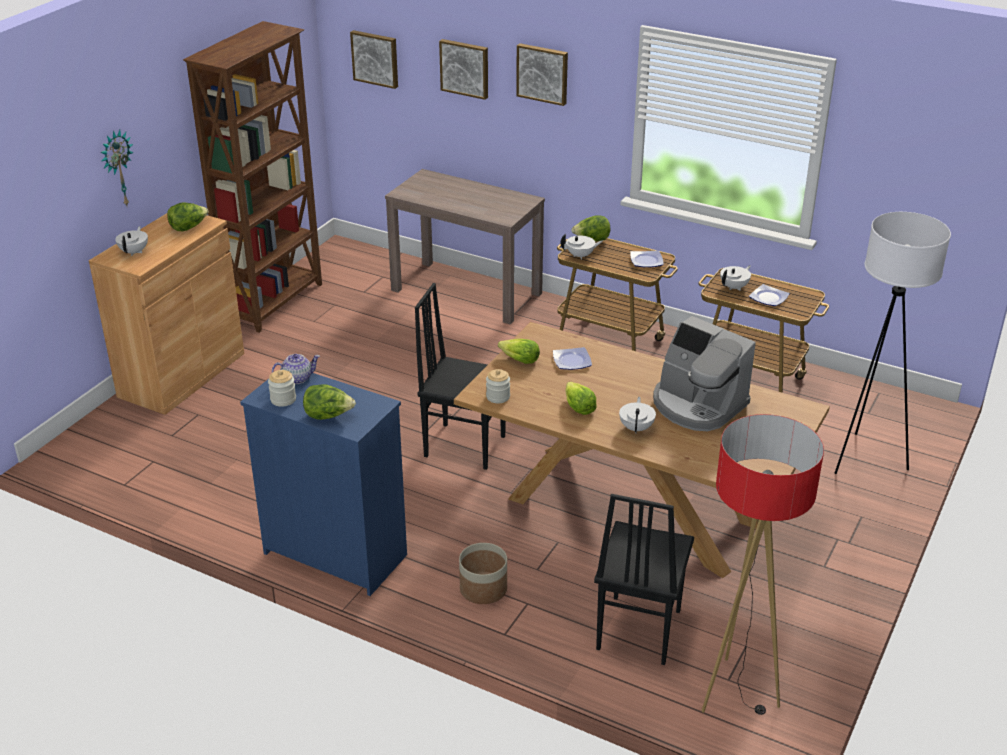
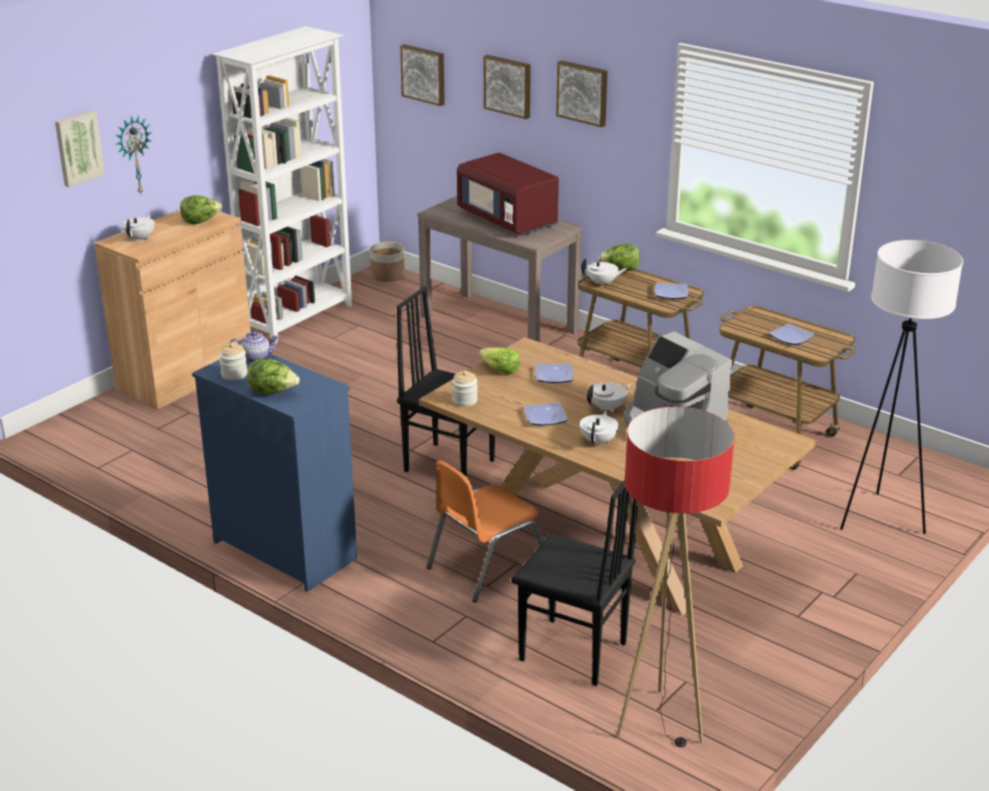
camera: 10 degrees right, 5 degrees down
brown bookcase [183,21,322,333] -> white bookcase [213,26,352,344]
planter [459,543,507,604] -> planter moved to [370,242,405,282]
lettuce [566,382,596,415] -> plate [524,402,567,426]
black chair [594,494,694,665] -> black chair turned 90 degrees counterclockwise [511,480,638,686]
white teapot [720,265,751,291] -> white teapot moved to [587,382,631,412]
none -> picture [55,110,105,187]
none -> orange chair [426,460,543,603]
none -> red microwave [457,153,559,235]

